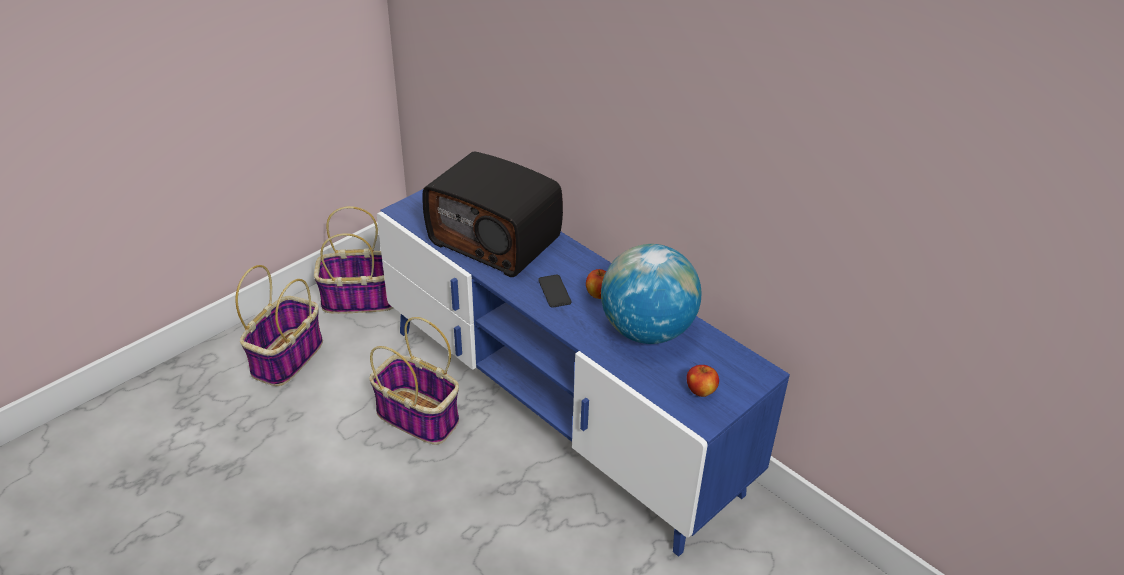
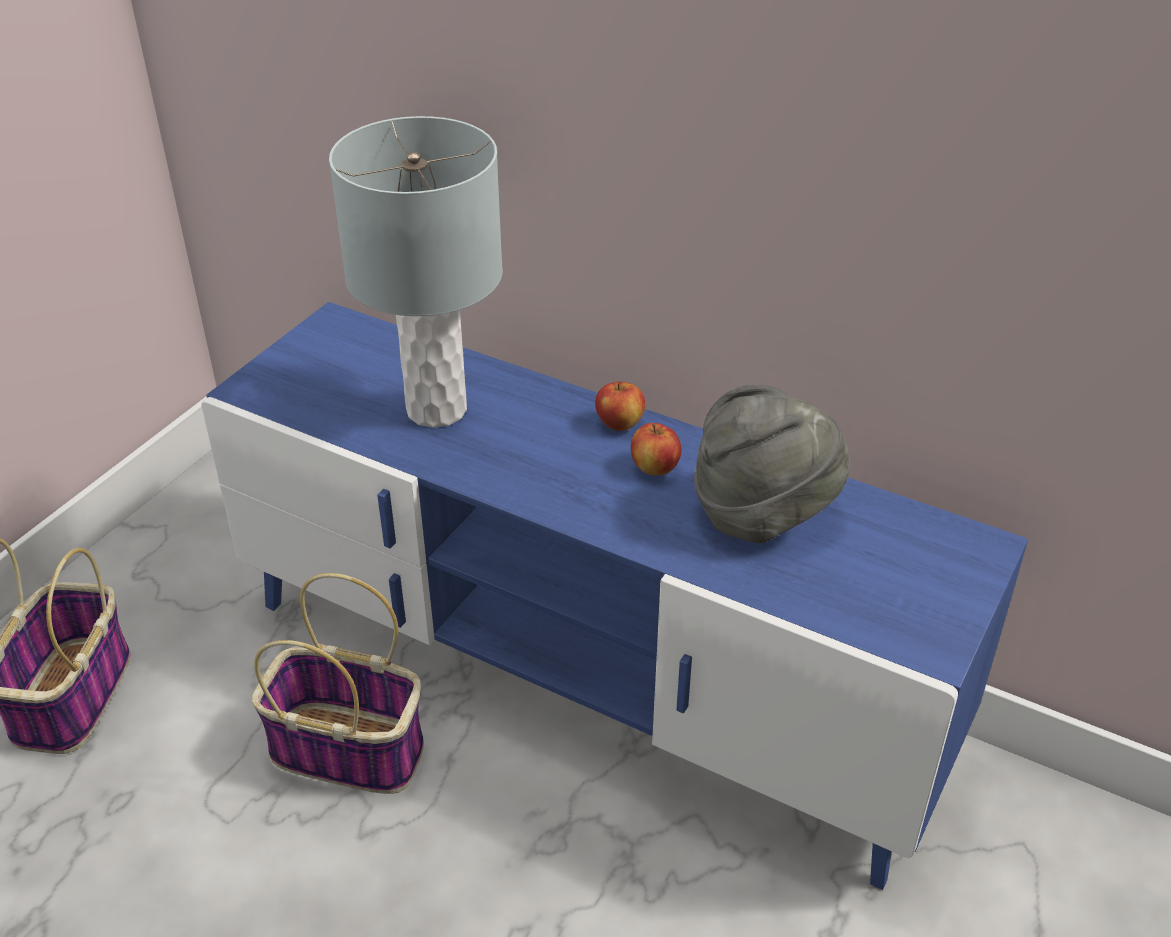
camera: 15 degrees left, 0 degrees up
basket [314,206,393,314] -> none
radio [422,152,563,277] -> grey table lamp [329,116,503,428]
phone [538,275,571,308] -> none
globe [601,244,701,344] -> grey hat [694,385,850,543]
apple [687,365,719,397] -> apple moved to [595,382,645,431]

